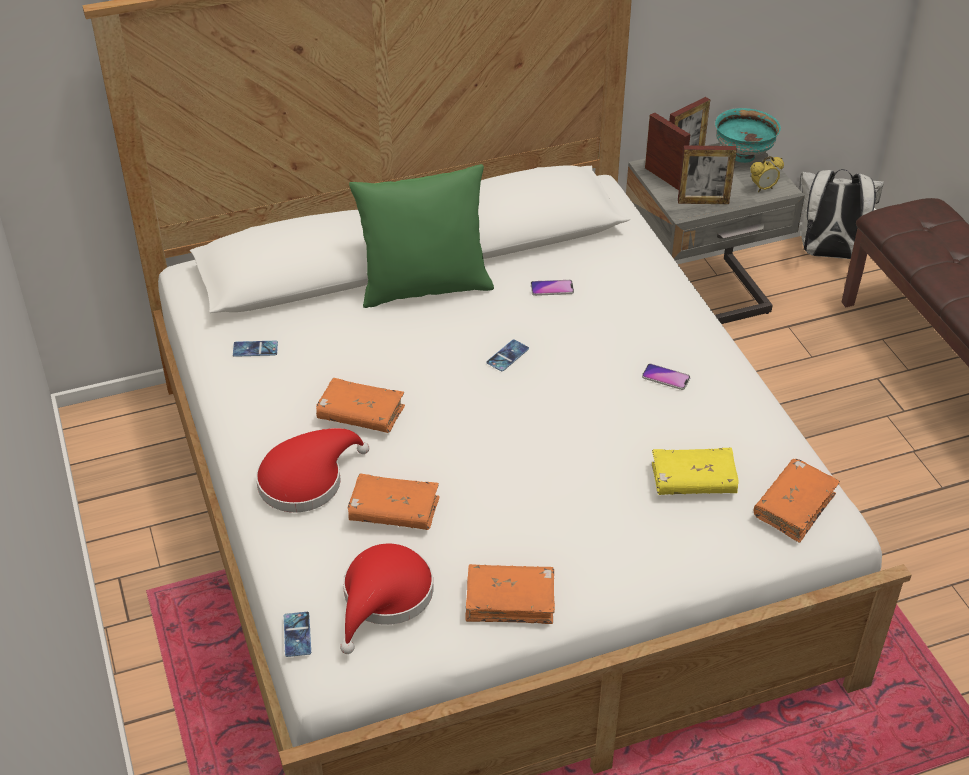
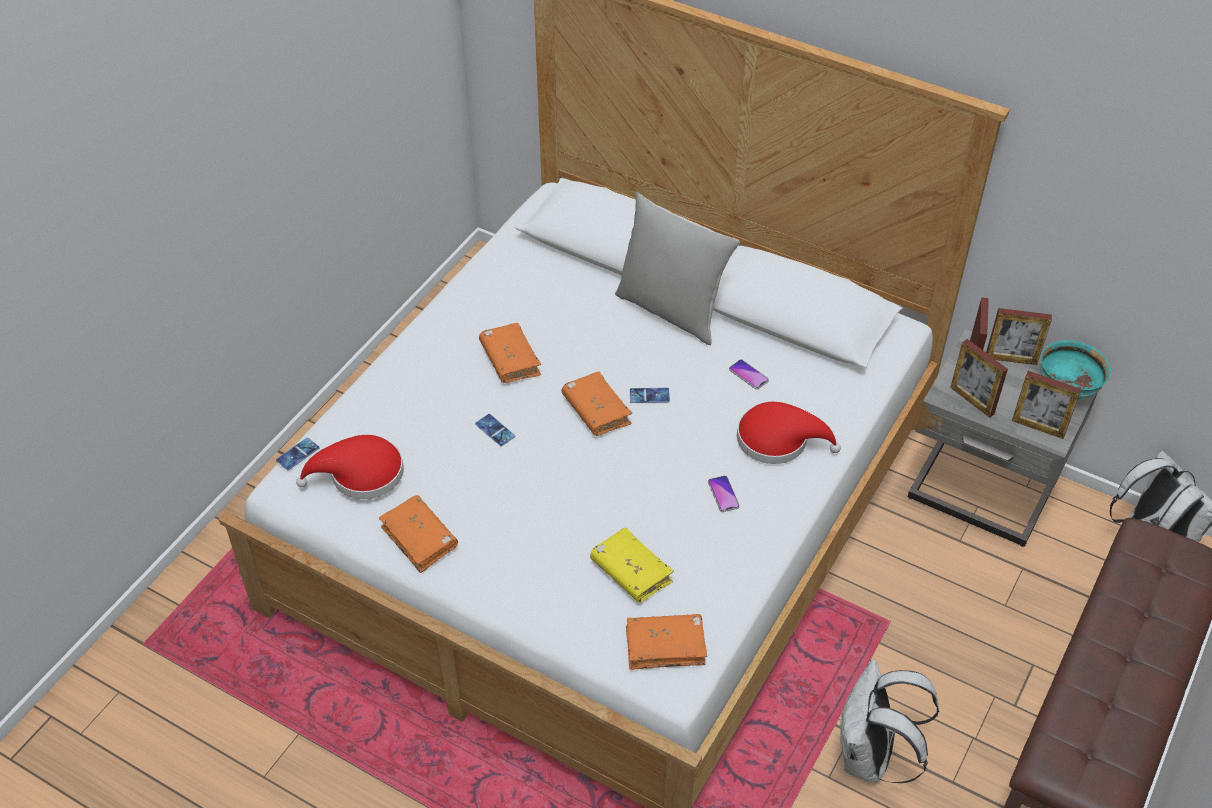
camera: 50 degrees right, 5 degrees up
phone [233,341,278,357] -> phone moved to [475,414,515,446]
red hat [256,428,369,513] -> red hat moved to [737,402,841,464]
orange book [348,474,440,530] -> orange book moved to [561,371,632,436]
green pillow [349,164,494,308] -> grey pillow [615,192,740,345]
alarm clock [751,156,784,192] -> picture frame [1012,371,1081,439]
none -> white backpack [839,659,939,783]

